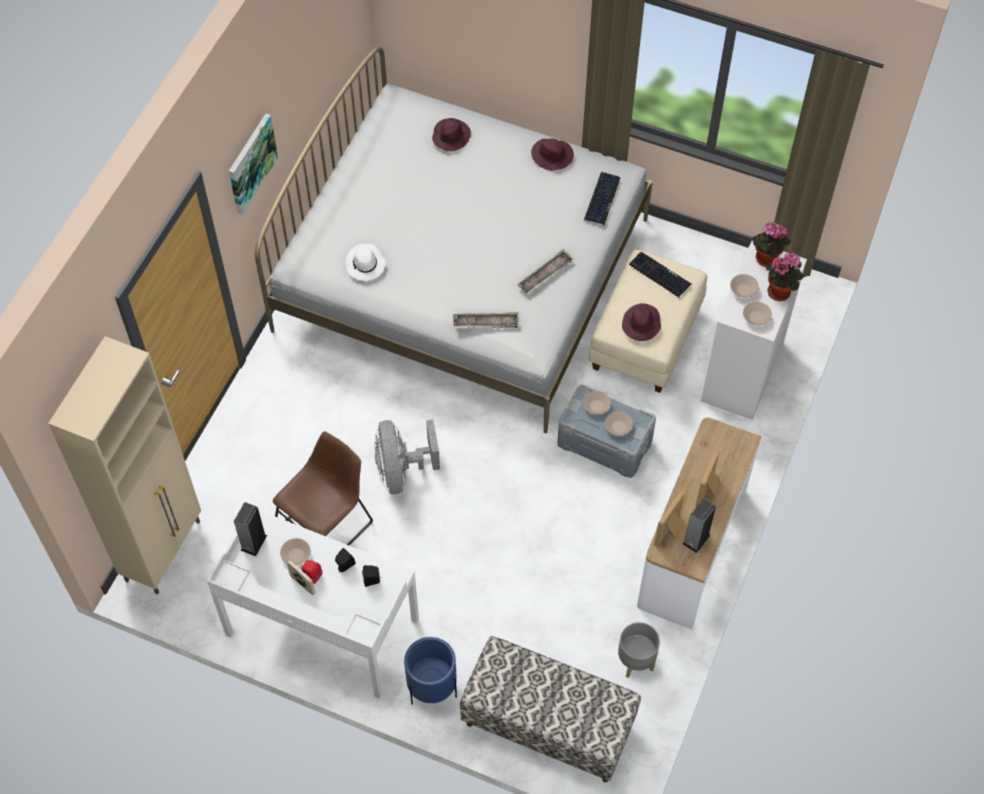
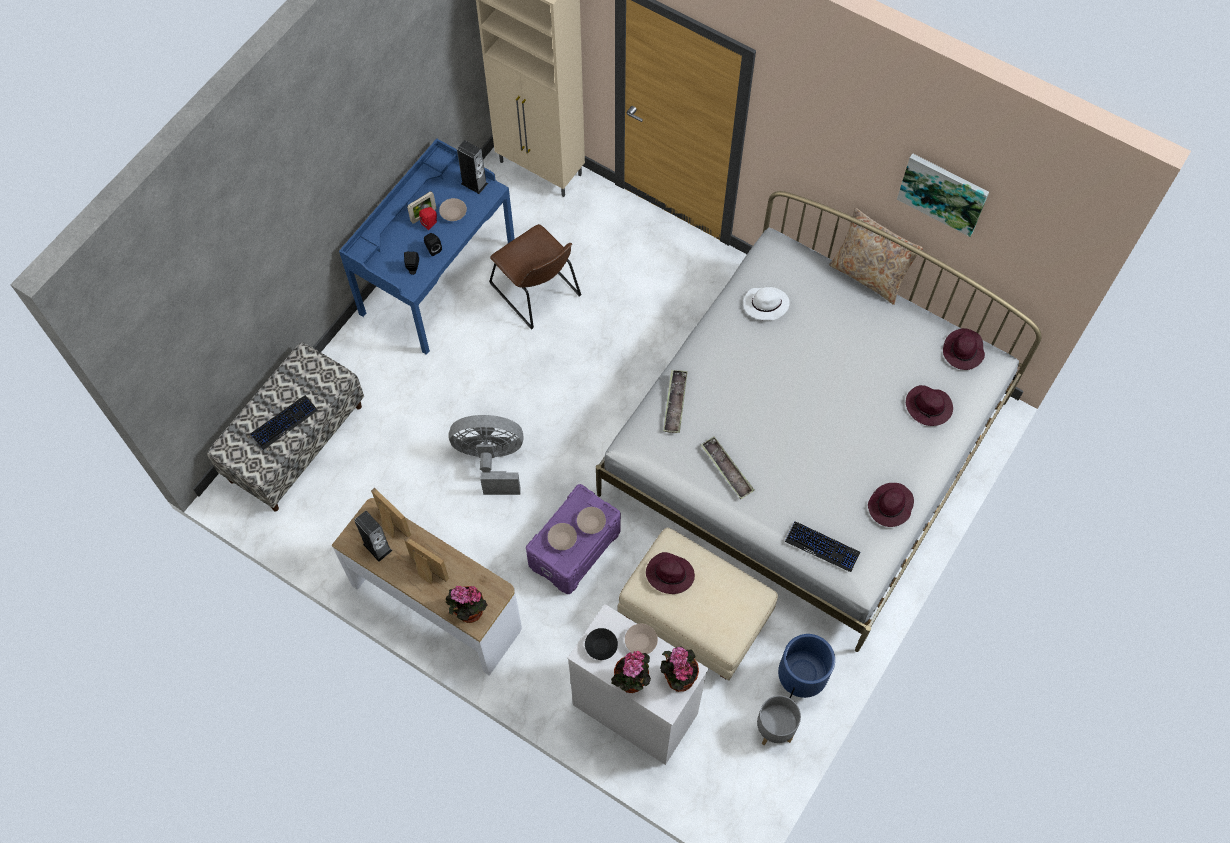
camera: 100 degrees right, 5 degrees up
white desk [207,510,419,699] -> blue desk [339,139,515,355]
picture [229,114,278,215] -> picture moved to [897,153,989,237]
grey fan [375,419,440,494] -> grey fan moved to [449,415,524,495]
blue planter [404,637,457,704] -> blue planter moved to [778,634,835,699]
grey storage box [557,384,656,478] -> purple storage box [526,484,621,594]
grey planter [618,622,660,678] -> grey planter moved to [757,695,801,745]
keyboard [629,252,691,298] -> keyboard moved to [250,395,318,450]
beige bowl [743,302,772,326] -> black bowl [585,628,618,660]
none -> potted plant [446,586,488,623]
none -> beige pillow [829,208,923,305]
none -> purple hat [943,328,985,370]

